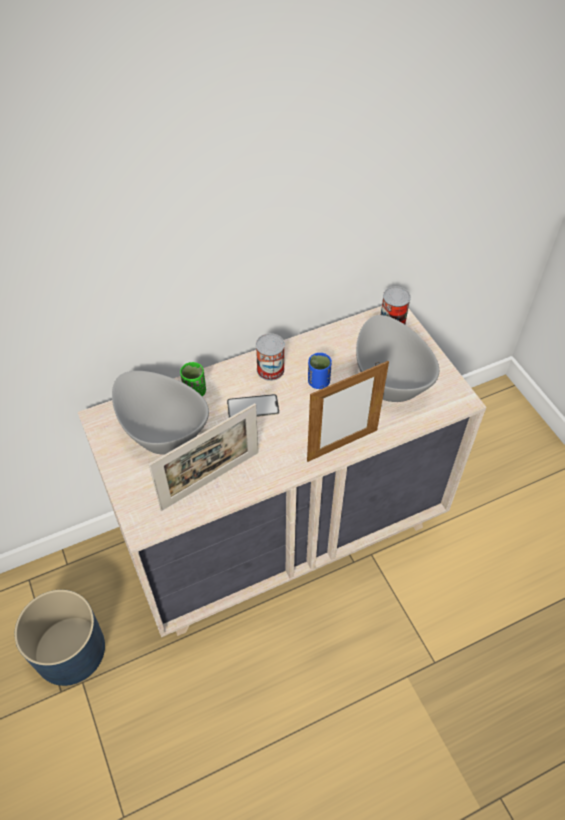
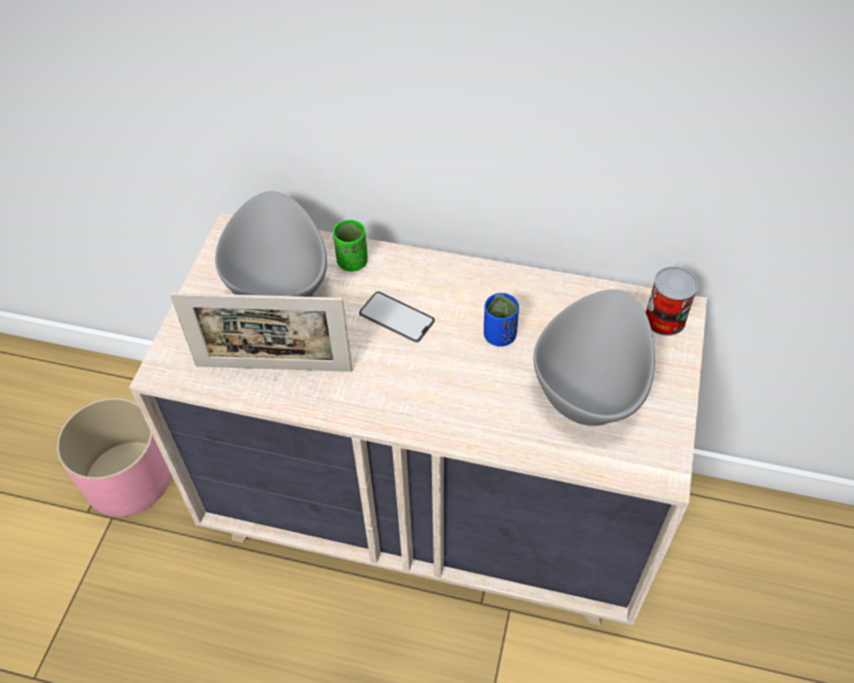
camera: 40 degrees right, 0 degrees up
blue planter [15,590,105,686] -> pink planter [56,397,171,517]
can [256,333,285,381] -> none
picture frame [307,361,389,462] -> none

